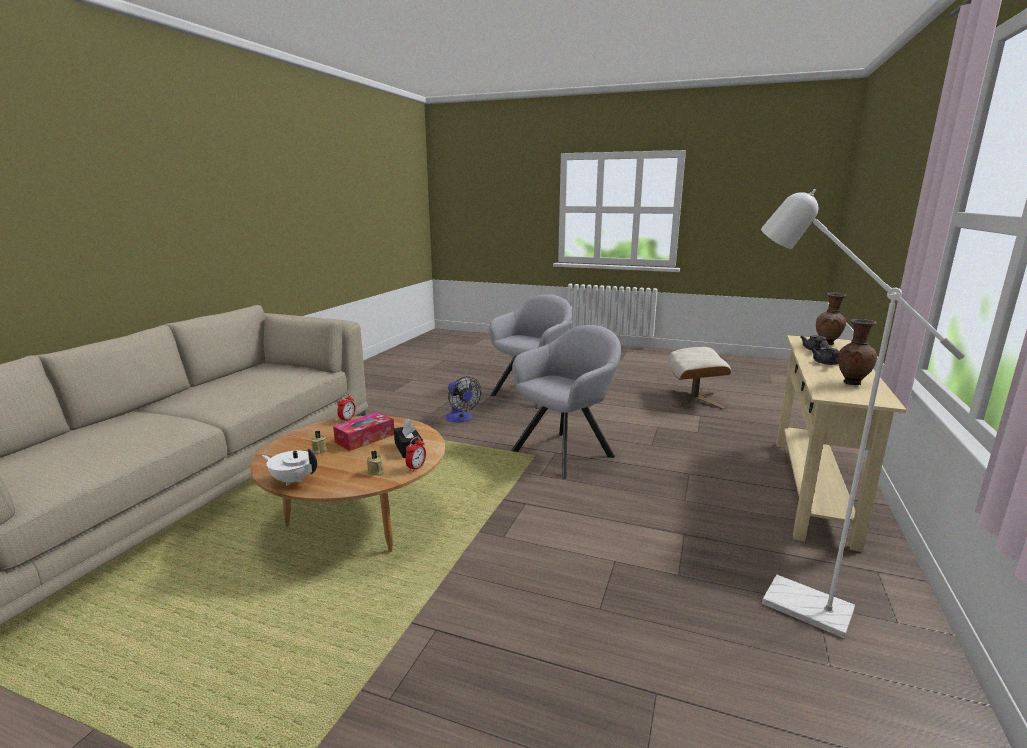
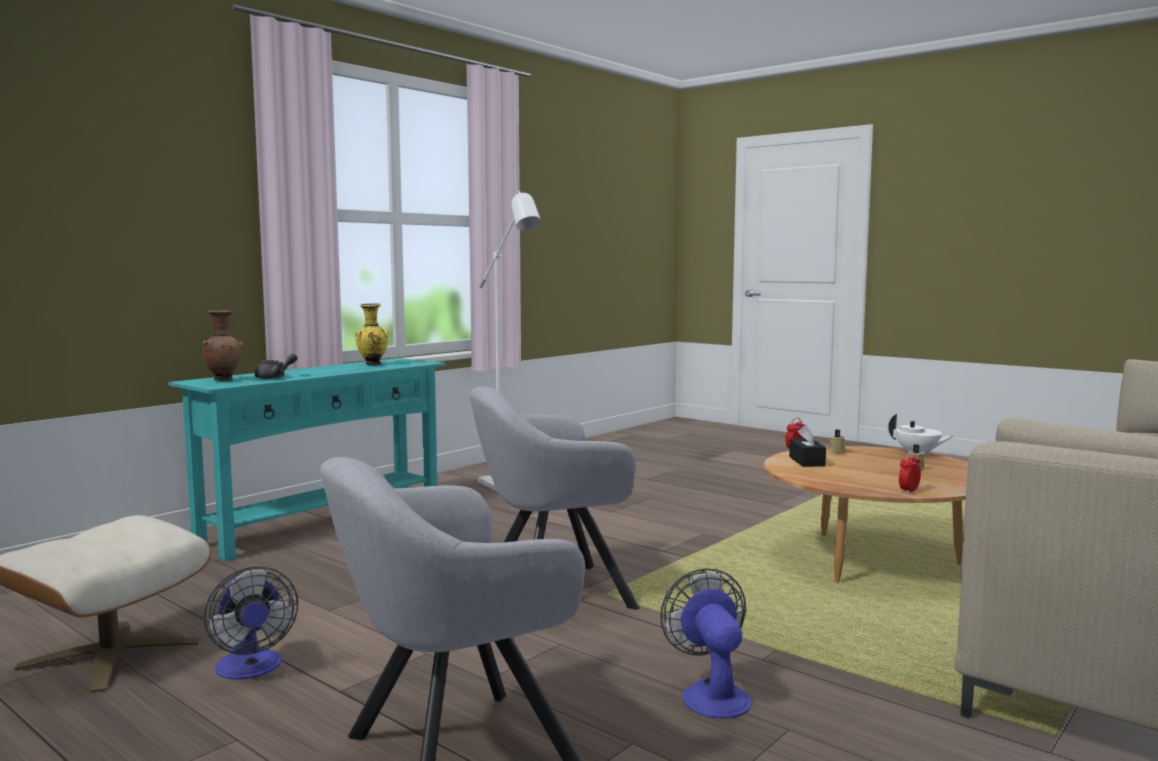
camera: 160 degrees left, 10 degrees down
tissue box [333,412,394,451] -> none
beige console table [776,335,907,552] -> turquoise console table [168,358,445,561]
grey teapot [811,347,839,365] -> none
brown vase [838,319,877,385] -> yellow vase [355,303,388,365]
none -> fan [204,566,299,680]

